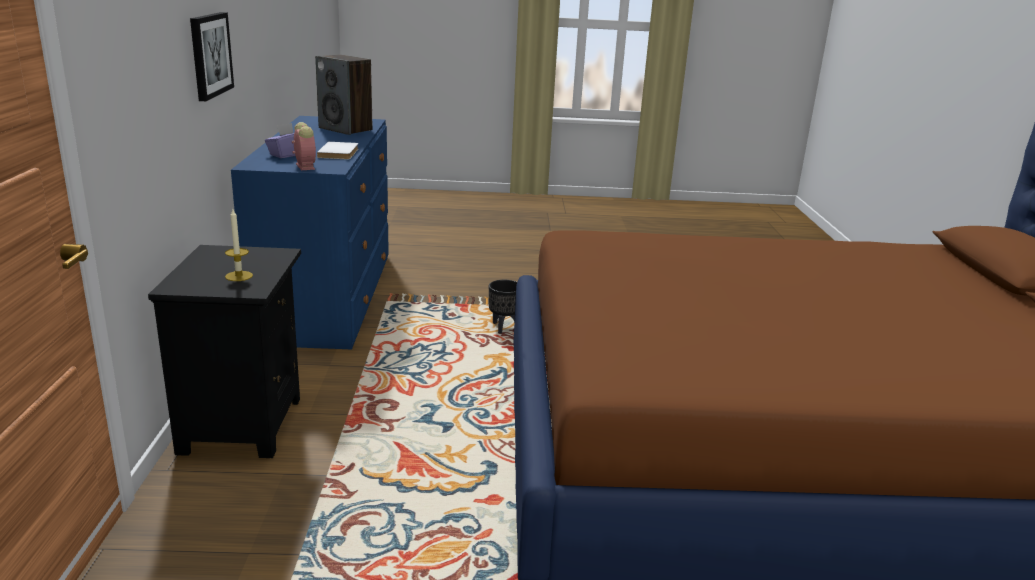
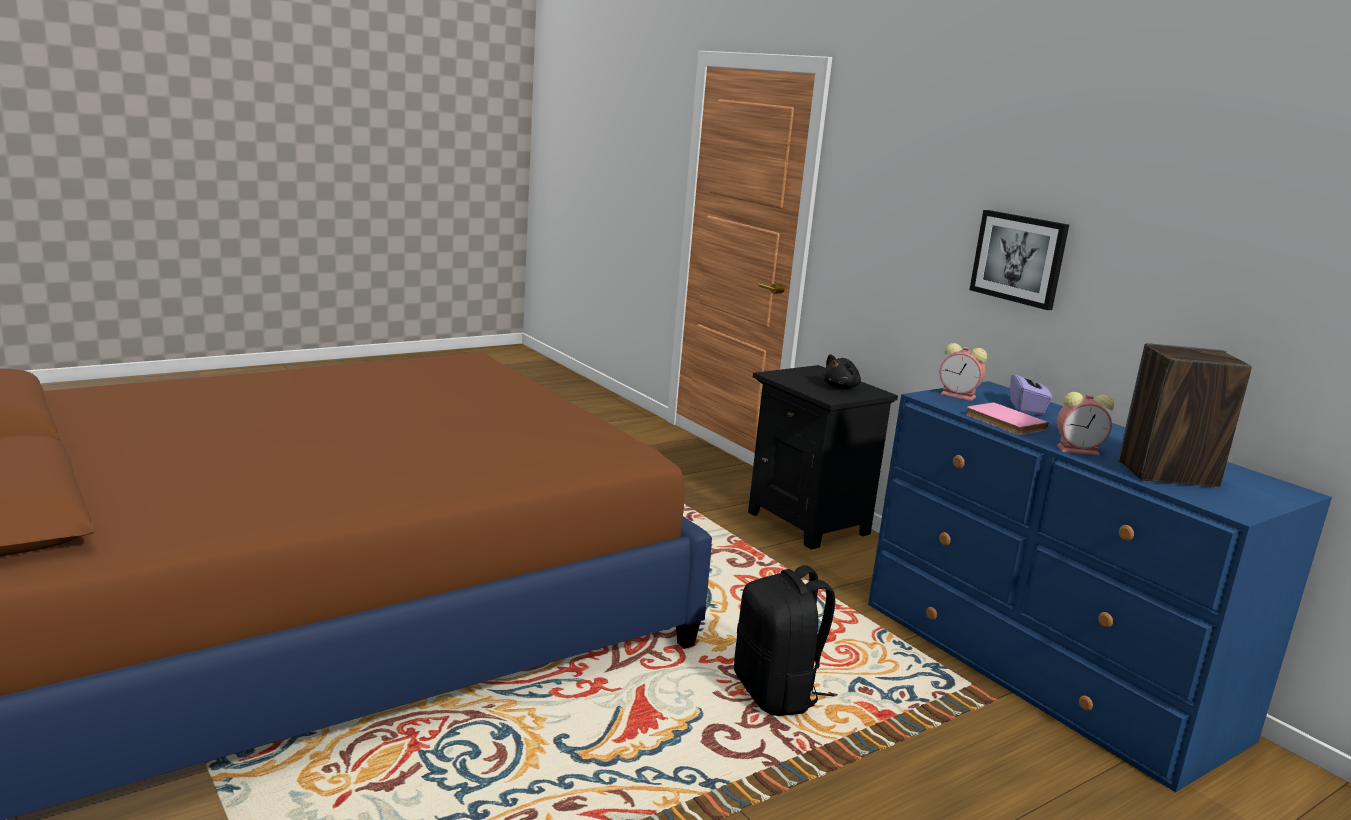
camera: 145 degrees right, 5 degrees down
candle [225,209,253,281] -> none
white book [317,142,358,159] -> pink book [966,402,1049,435]
black planter [489,280,517,334] -> black backpack [734,565,835,716]
none -> black plush toy [823,354,861,389]
none -> alarm clock [1057,392,1114,456]

